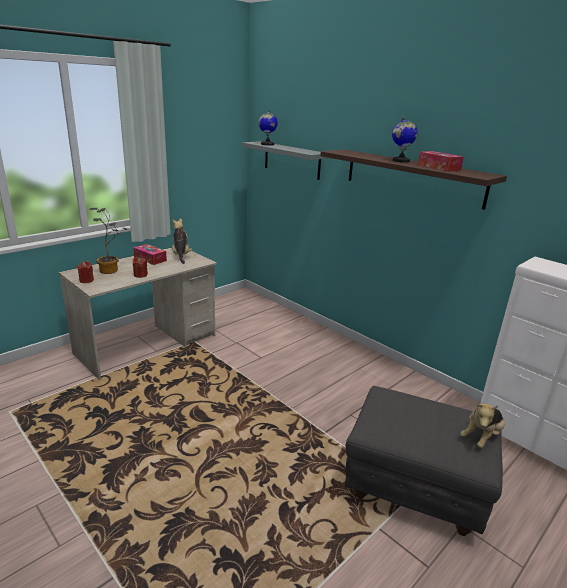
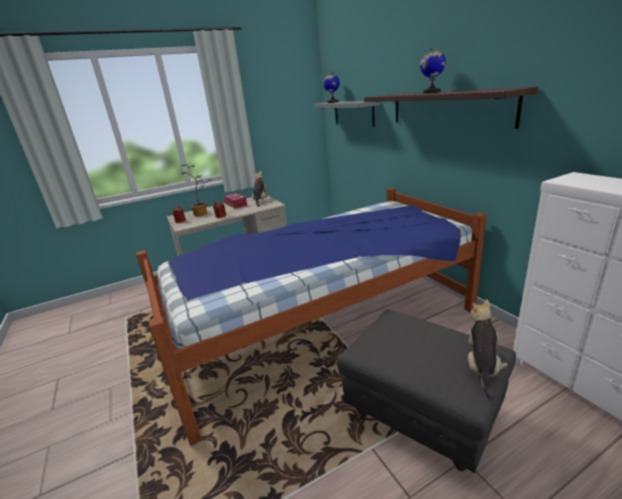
camera: 20 degrees right, 0 degrees up
tissue box [418,151,464,171] -> none
plush toy [460,404,505,448] -> plush toy turned 135 degrees clockwise [468,299,508,401]
none -> bed [136,188,486,446]

